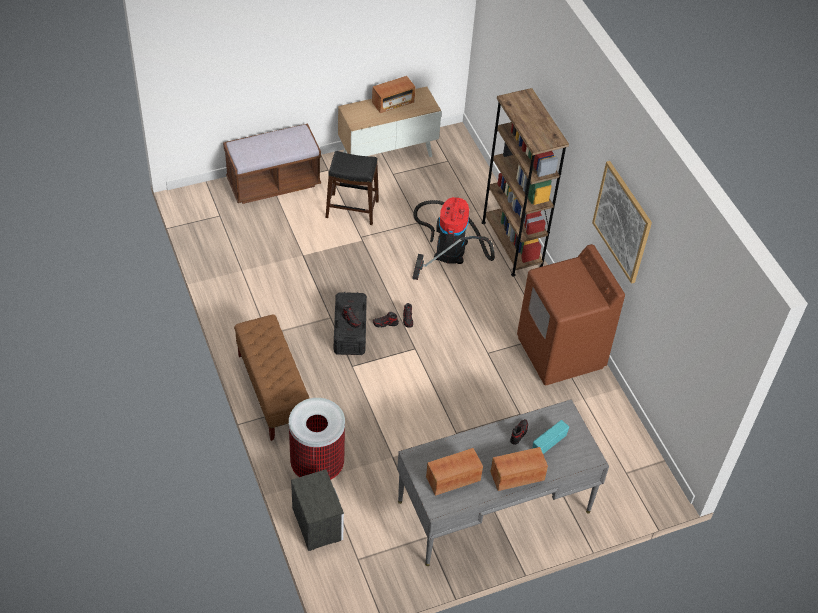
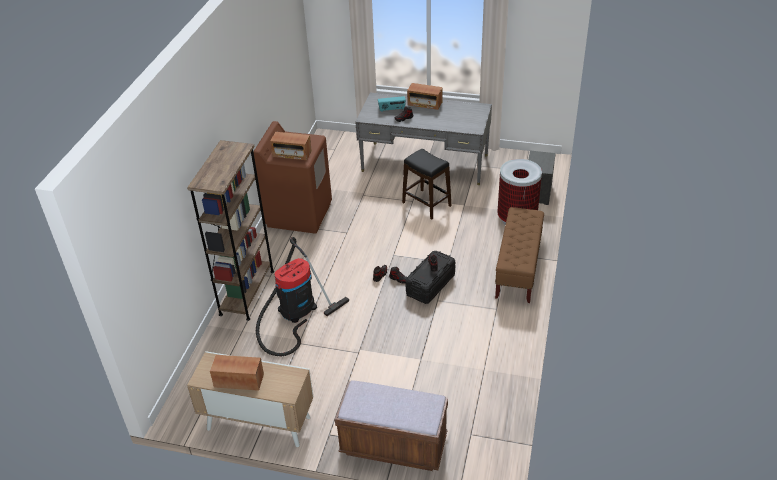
camera: 140 degrees left, 10 degrees down
black stool [326,151,379,225] -> black stool moved to [402,149,452,219]
radio [426,448,483,496] -> radio moved to [270,132,312,160]
picture [592,161,652,284] -> none

